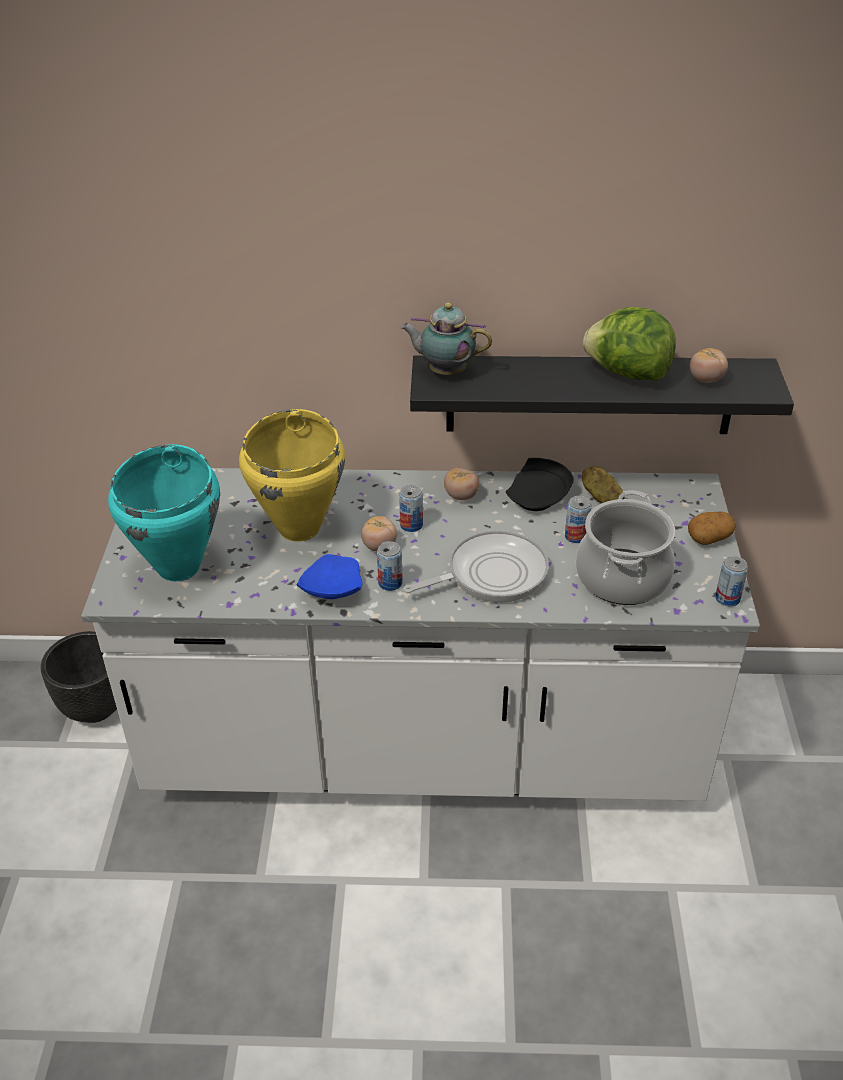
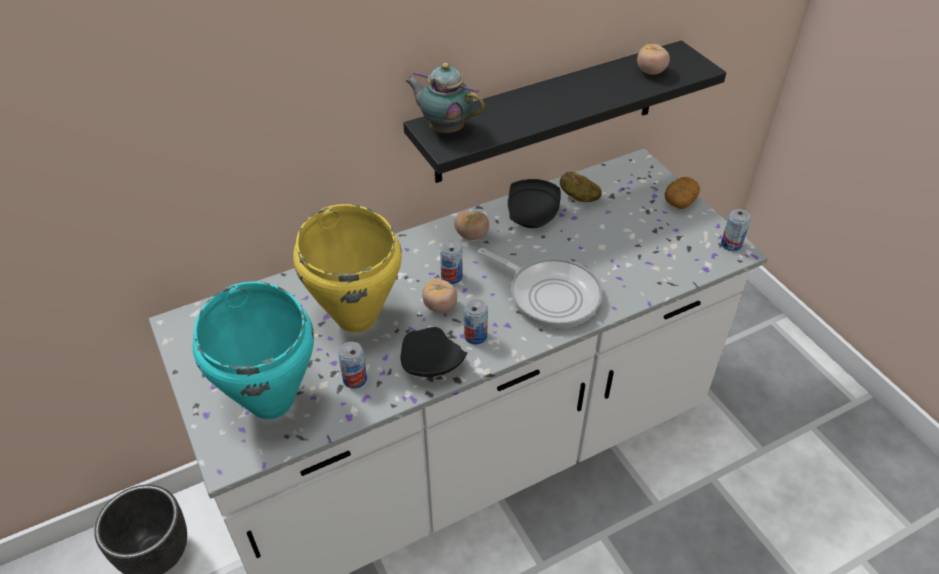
camera: 30 degrees left, 5 degrees up
blue plate [297,554,363,599] -> black plate [400,327,467,377]
teapot [400,303,492,375] -> teapot turned 45 degrees clockwise [405,63,485,133]
frying pan [403,530,549,603] -> frying pan turned 90 degrees clockwise [478,248,602,328]
can [565,496,592,543] -> can moved to [338,342,367,389]
cooking pot [576,490,675,605] -> none
lettuce [583,307,675,381] -> none

